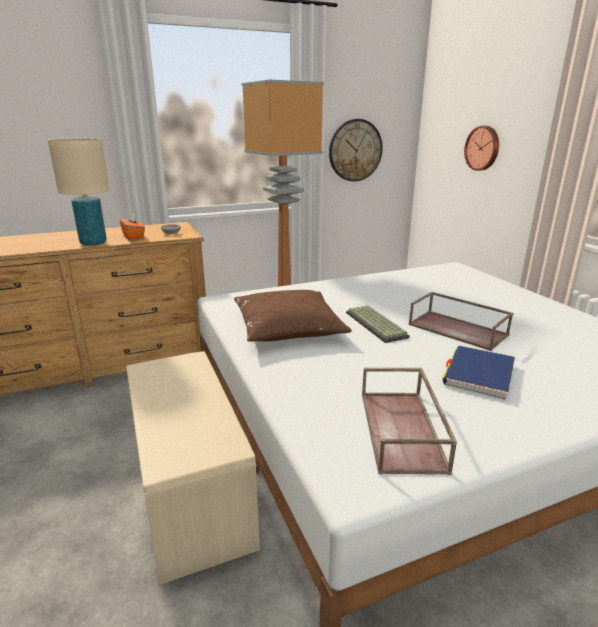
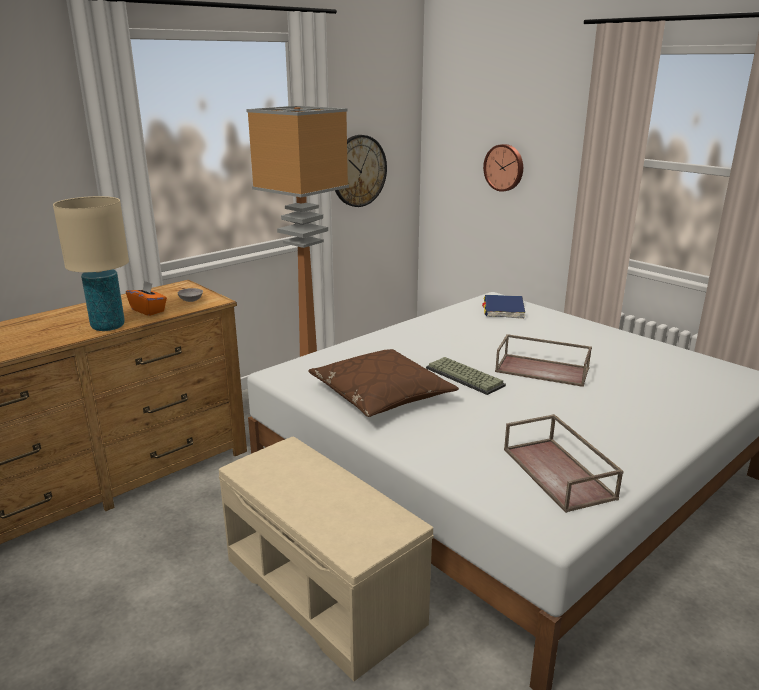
camera: 20 degrees left, 0 degrees up
blue book [442,346,515,400] -> blue book moved to [482,295,525,319]

